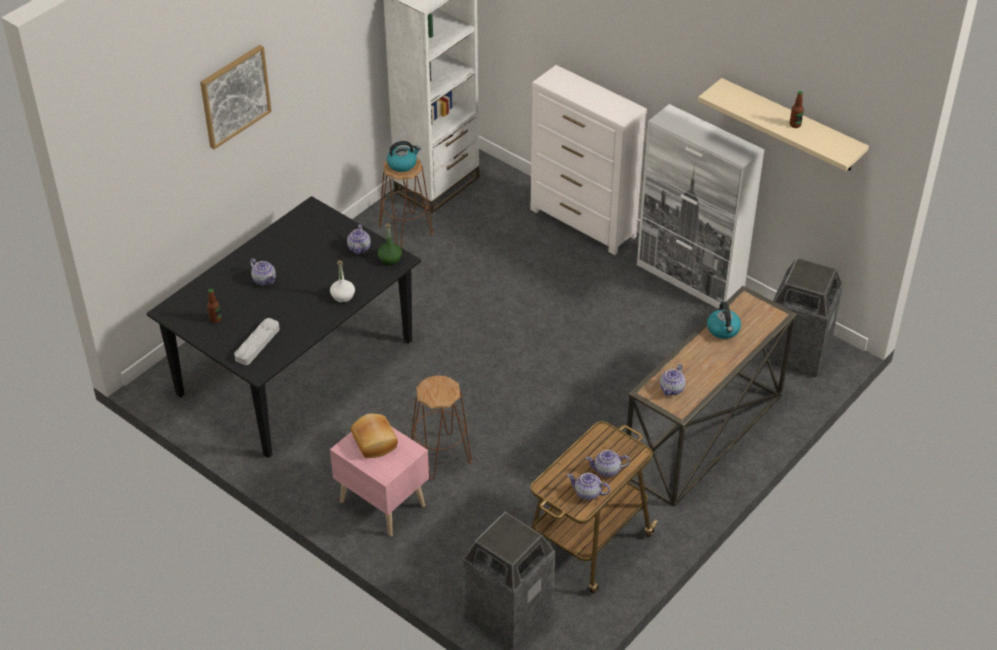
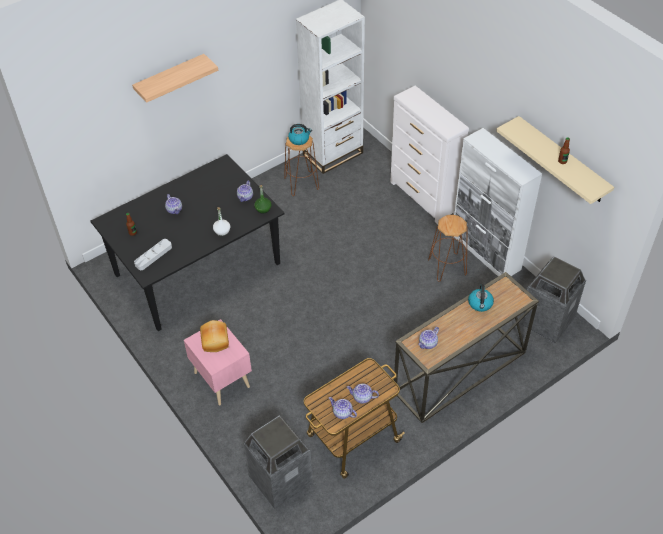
camera: 15 degrees right, 5 degrees up
picture [200,45,272,149] -> shelf [132,54,218,103]
brown stool [411,375,472,480] -> brown stool moved to [428,215,468,282]

